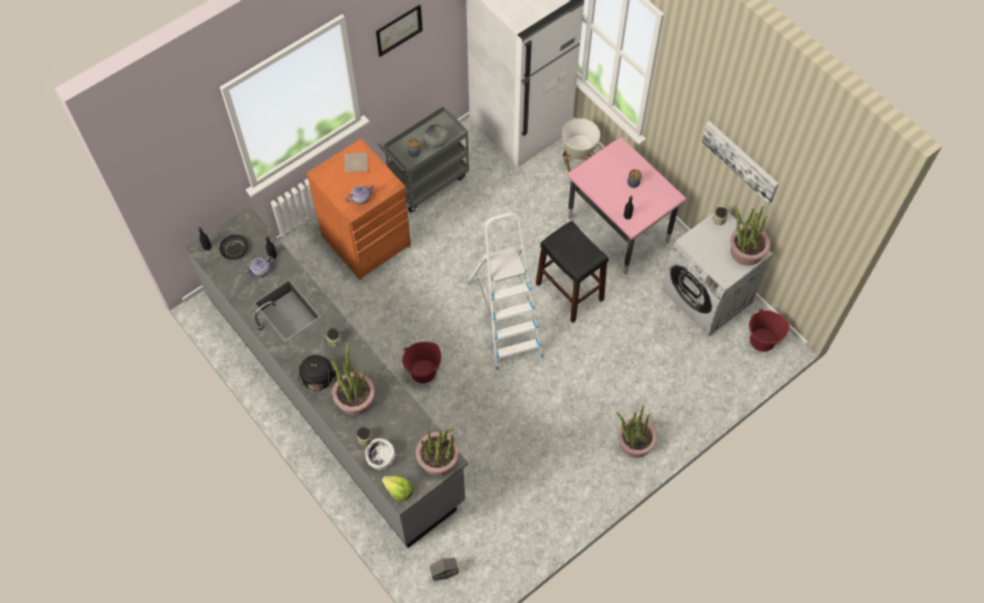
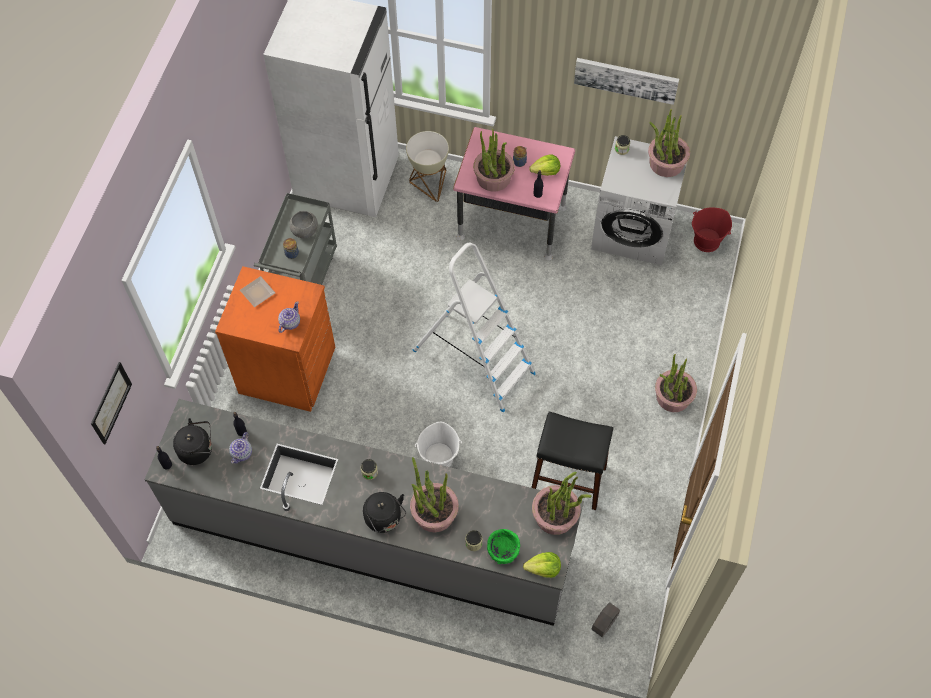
camera: 35 degrees left, 0 degrees up
black plate [219,235,248,260] -> black kettle [173,418,212,465]
white bowl [365,438,396,470] -> green bowl [487,529,520,564]
picture [376,5,423,57] -> picture moved to [91,362,132,444]
red bucket [402,342,441,383] -> white bucket [415,422,462,467]
black stool [536,220,609,323] -> black stool moved to [531,411,613,510]
none -> potted plant [473,129,515,192]
none -> lettuce [529,154,560,176]

